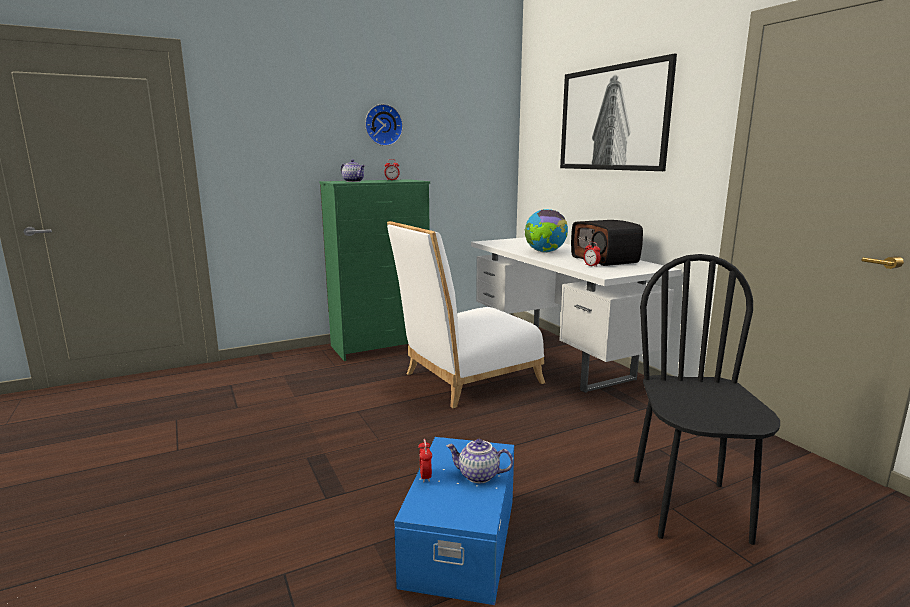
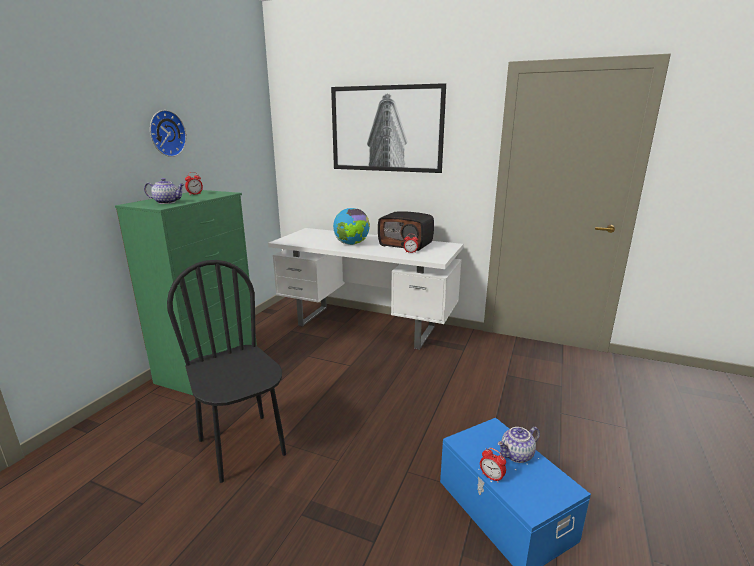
camera: 40 degrees left, 5 degrees up
white chair [387,221,545,408] -> none
black chair [633,254,780,545] -> black chair moved to [167,260,286,483]

